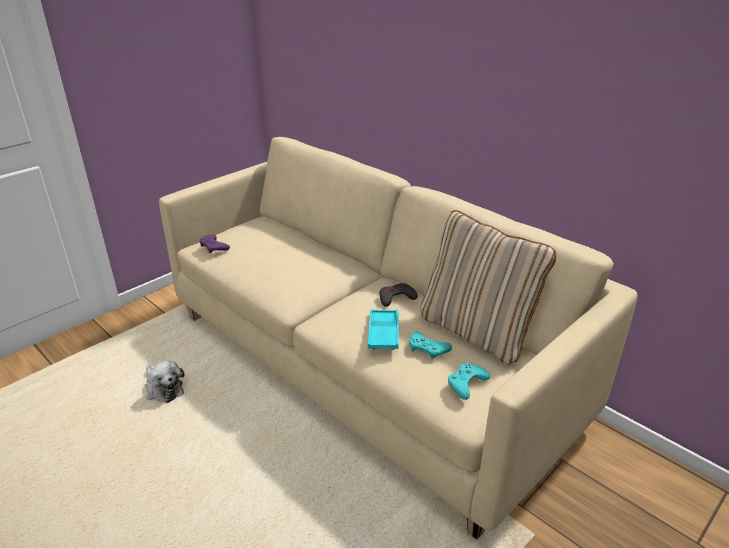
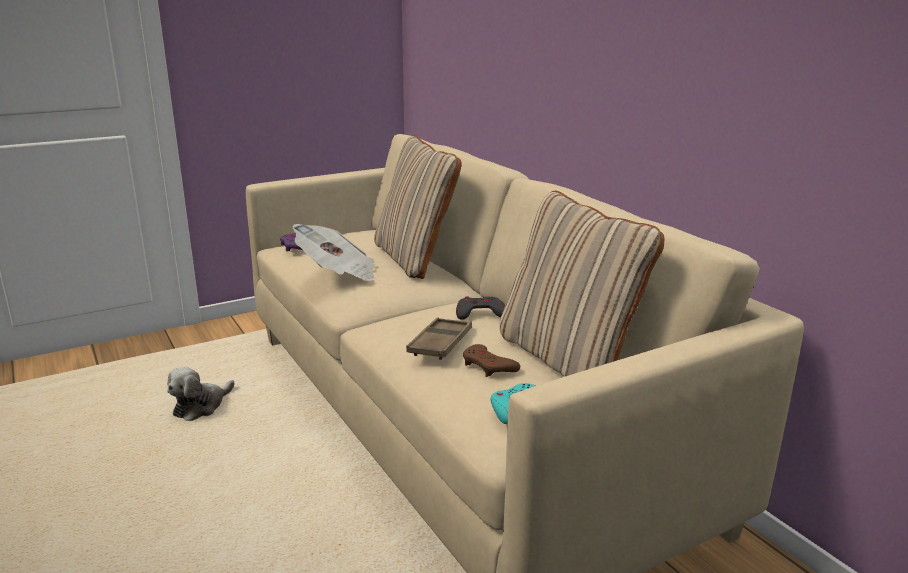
camera: 15 degrees right, 10 degrees down
plush toy [146,361,185,403] -> plush toy turned 60 degrees clockwise [167,367,235,421]
turquoise tray [368,309,399,350] -> brown tray [406,317,472,360]
turquoise game controller [409,332,452,359] -> brown game controller [463,344,520,377]
none -> newspaper [292,224,374,281]
none -> beige pillow [374,135,462,279]

